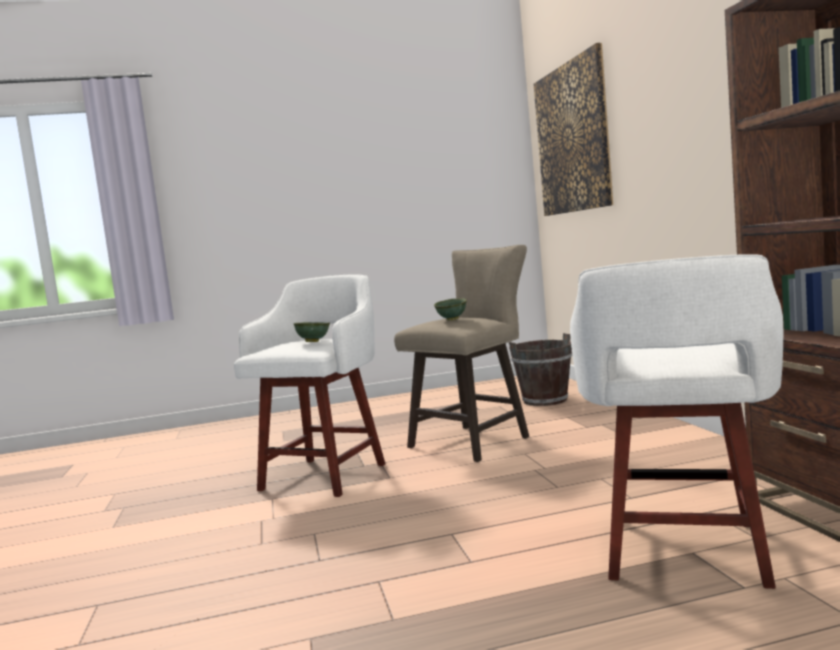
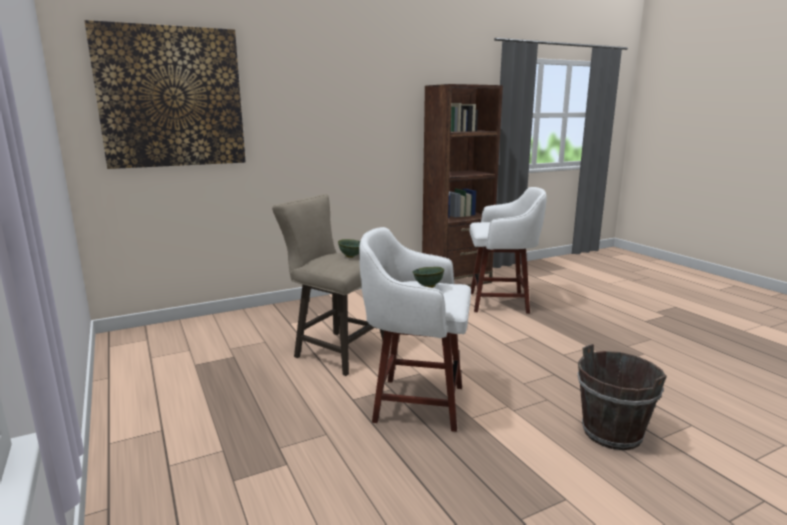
camera: 105 degrees left, 10 degrees up
brown bucket [509,333,572,406] -> brown bucket moved to [578,344,667,450]

